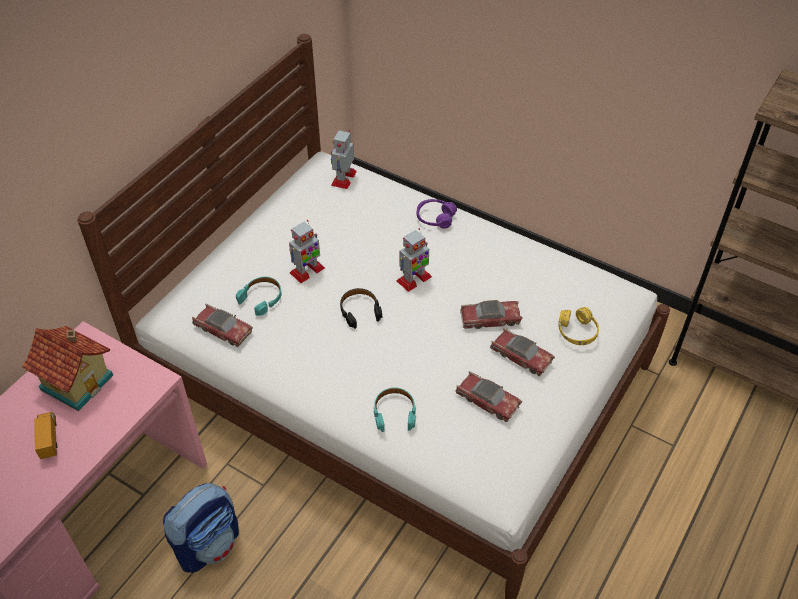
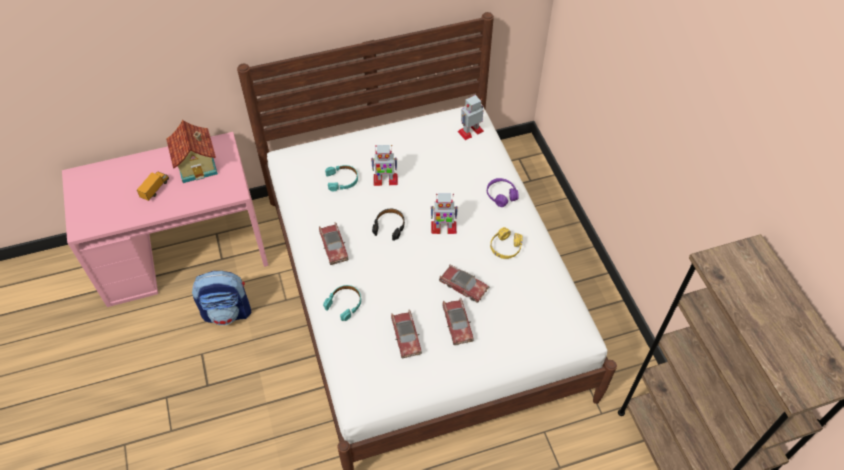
camera: 40 degrees right, 5 degrees up
toy car [192,303,253,347] -> toy car moved to [319,222,349,265]
yellow headphones [558,307,599,345] -> yellow headphones moved to [490,227,522,259]

